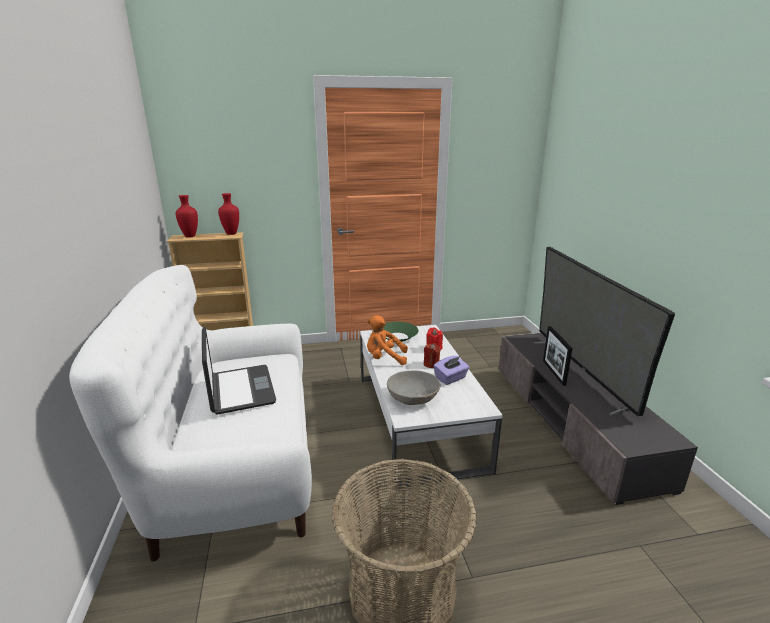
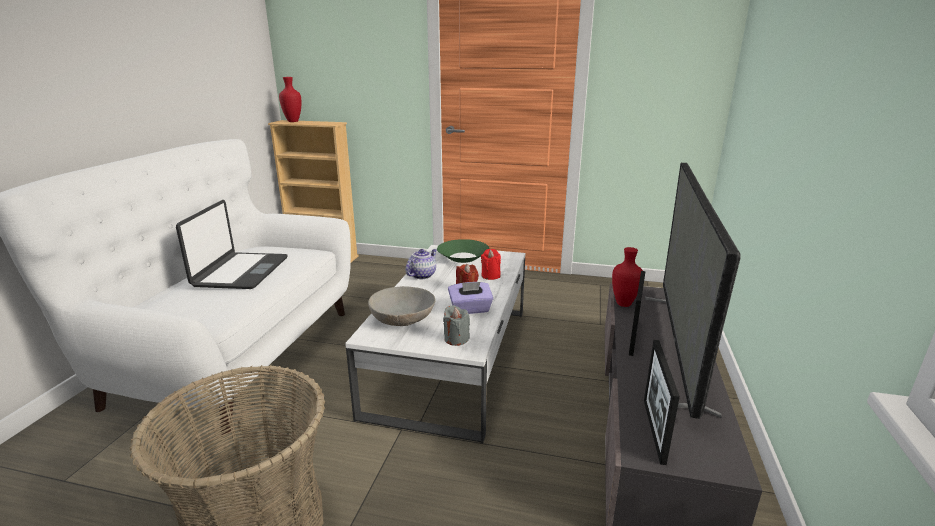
camera: 25 degrees right, 0 degrees up
red vase [218,193,239,235] -> red vase moved to [612,247,643,307]
orange plush toy [367,315,408,365] -> teapot [405,249,437,279]
none -> grey candle [443,305,470,346]
none -> picture frame [644,340,680,465]

